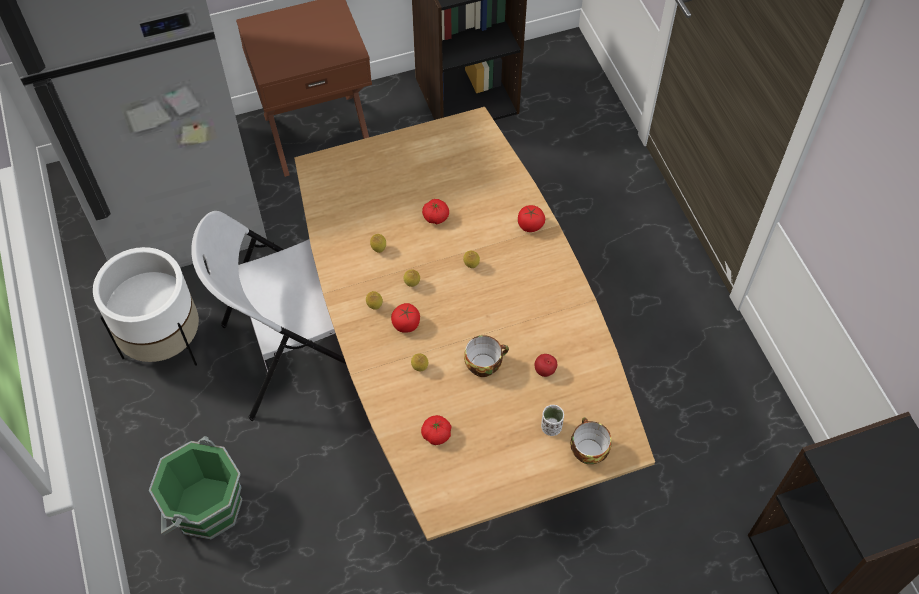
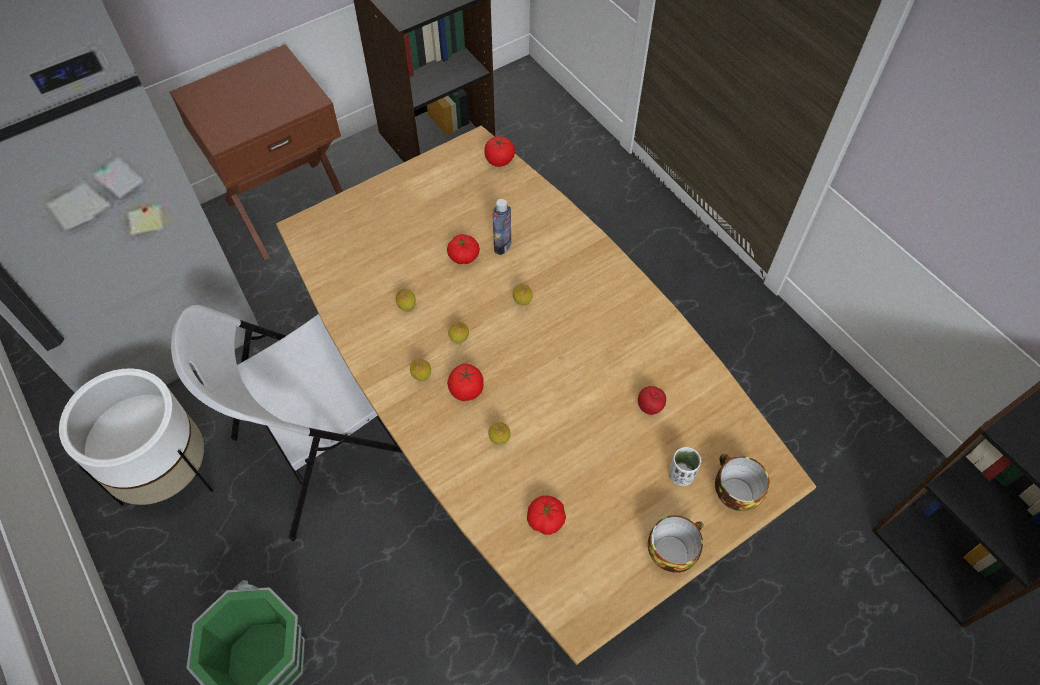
camera: 15 degrees left, 0 degrees up
cup [464,335,509,377] -> cup moved to [648,515,704,573]
tomato [518,205,545,232] -> tomato moved to [484,136,515,167]
none -> bottle [493,199,511,255]

